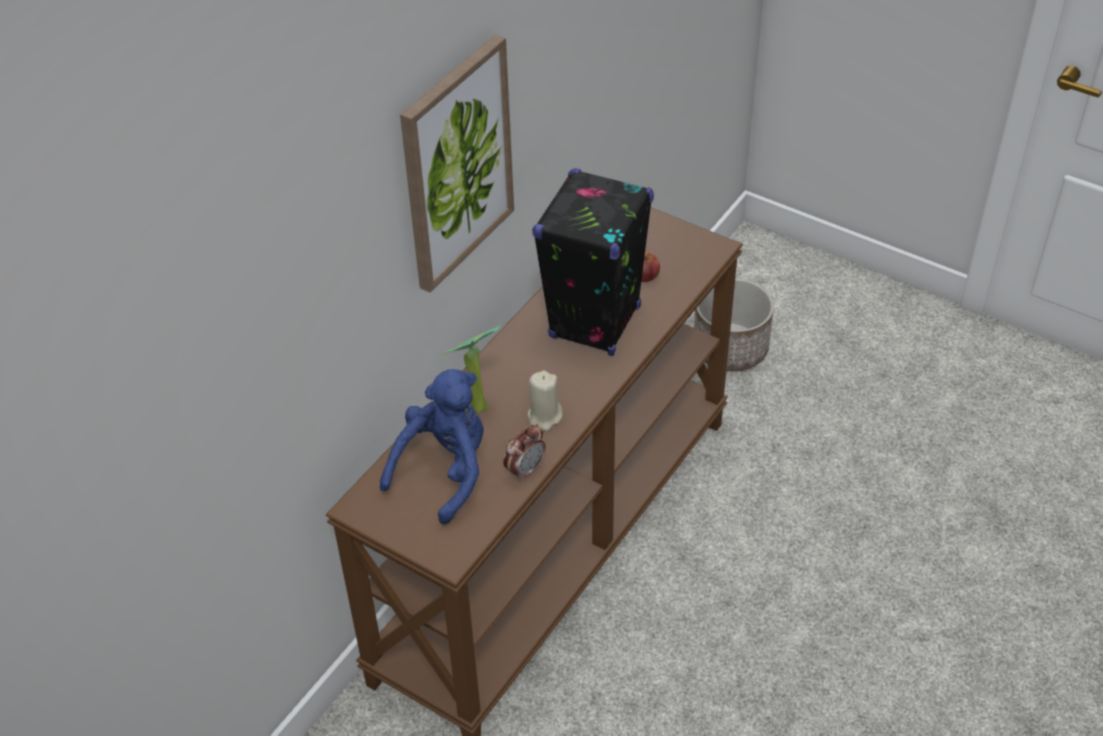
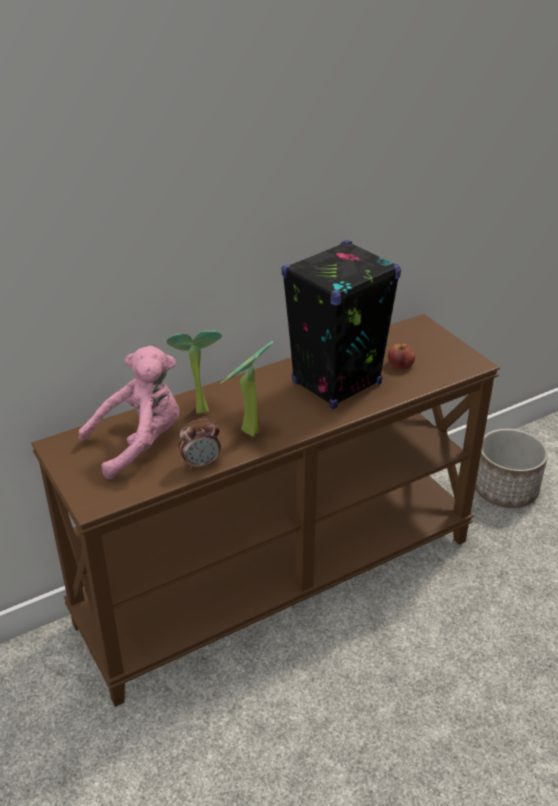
camera: 25 degrees right, 10 degrees down
blue plush toy [380,369,484,524] -> pink plush toy [79,346,179,479]
picture [400,34,514,293] -> none
beige candle [528,370,563,431] -> potted plant [220,341,273,437]

